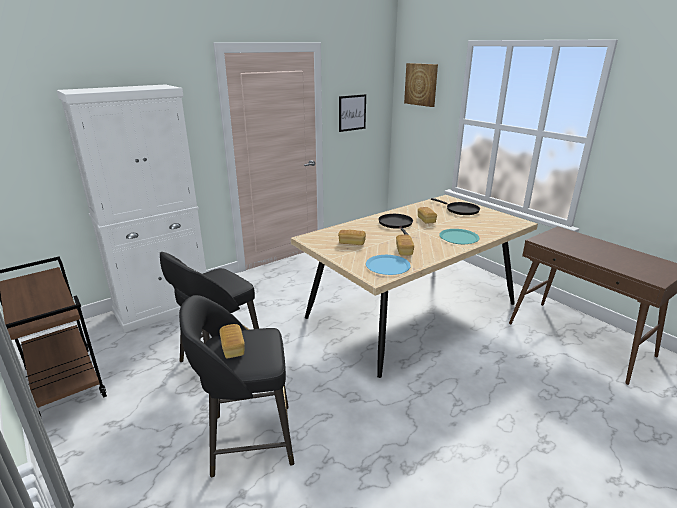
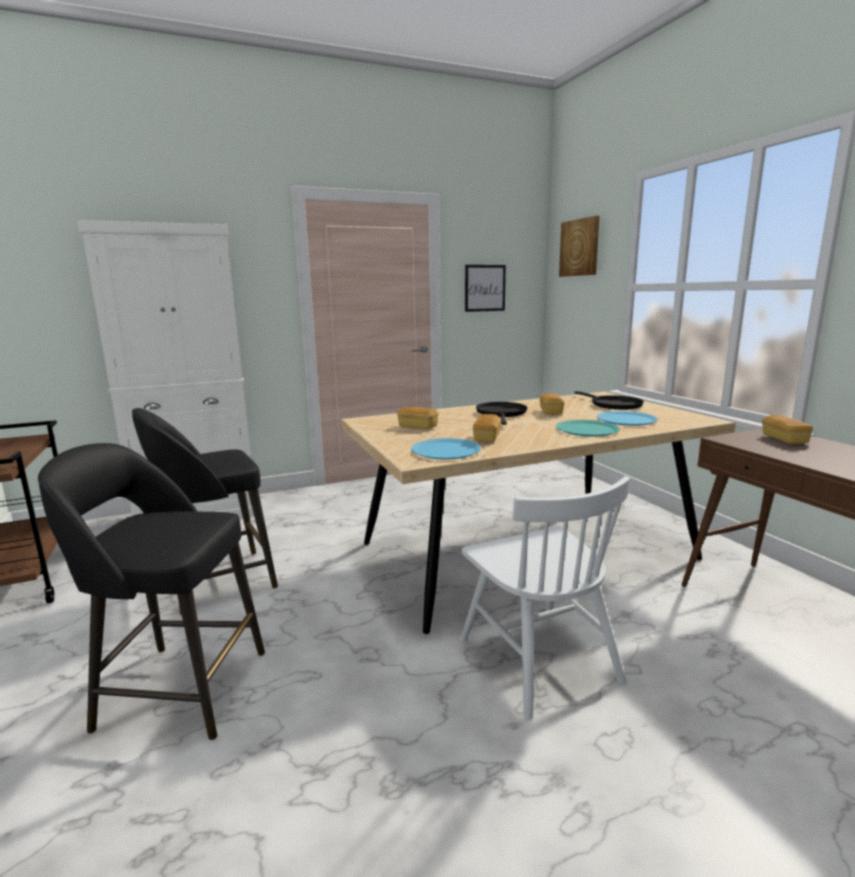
camera: 15 degrees right, 10 degrees down
bread [220,324,245,358] -> bread moved to [762,415,813,444]
none -> white chair [460,476,630,720]
none -> blue plate [597,411,658,426]

